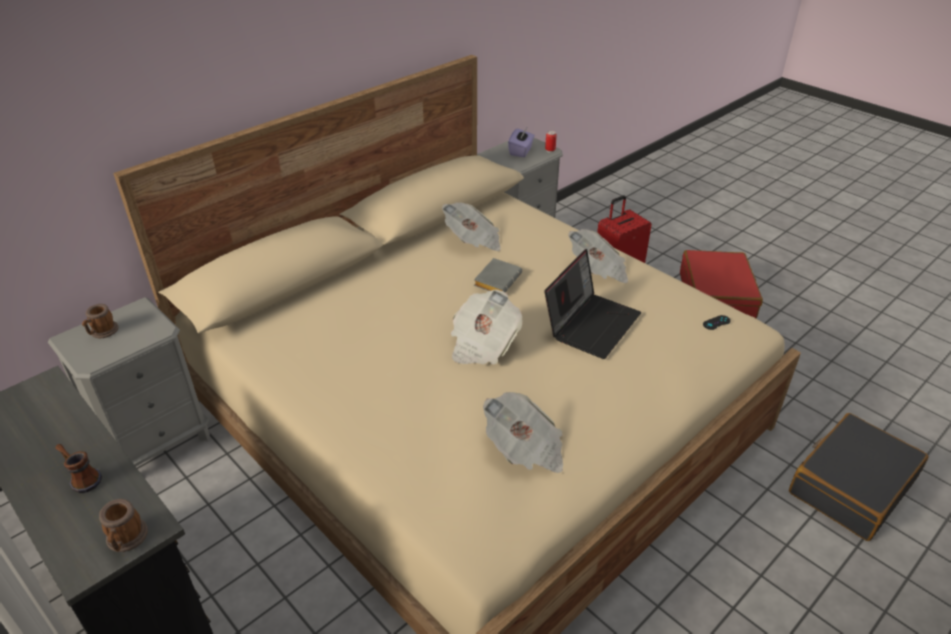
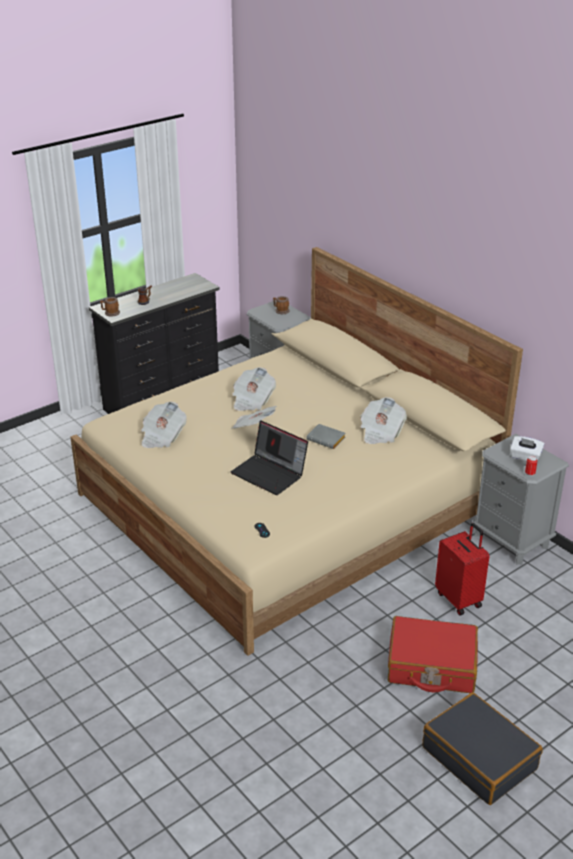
camera: 95 degrees right, 5 degrees down
purple tissue box [508,128,535,157] -> white tissue box [510,436,544,461]
newspaper [568,229,628,283] -> newspaper moved to [232,367,276,411]
black suitcase [789,413,929,541] -> black suitcase moved to [422,692,543,805]

